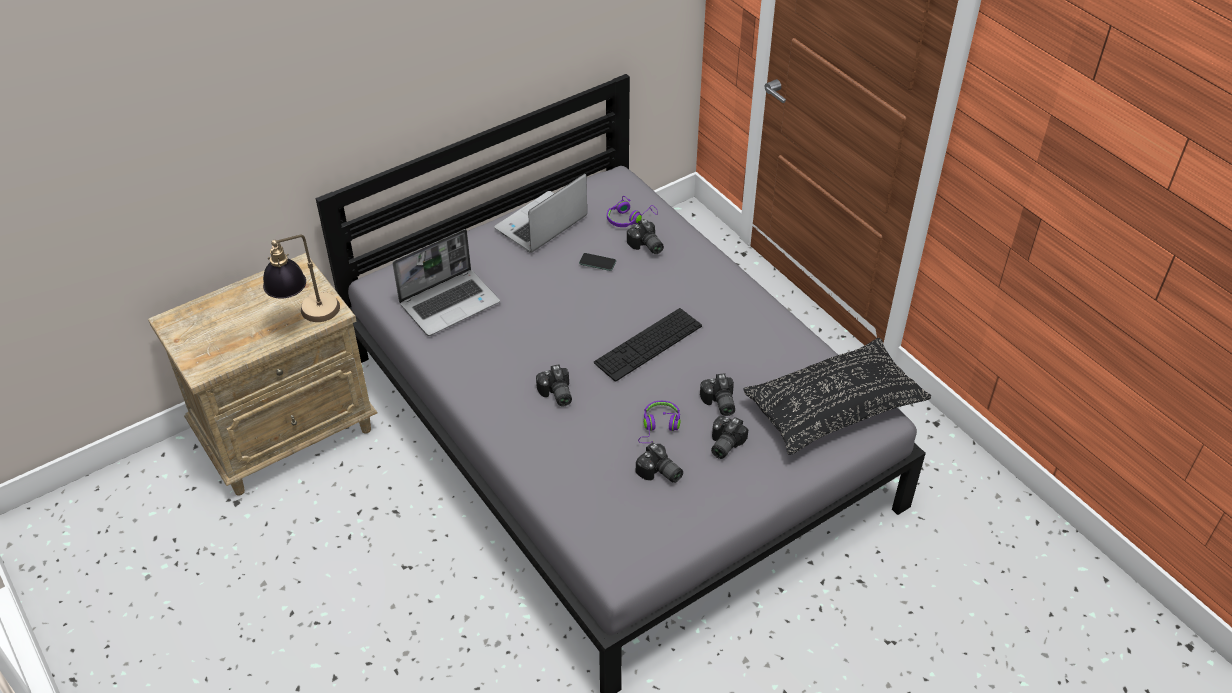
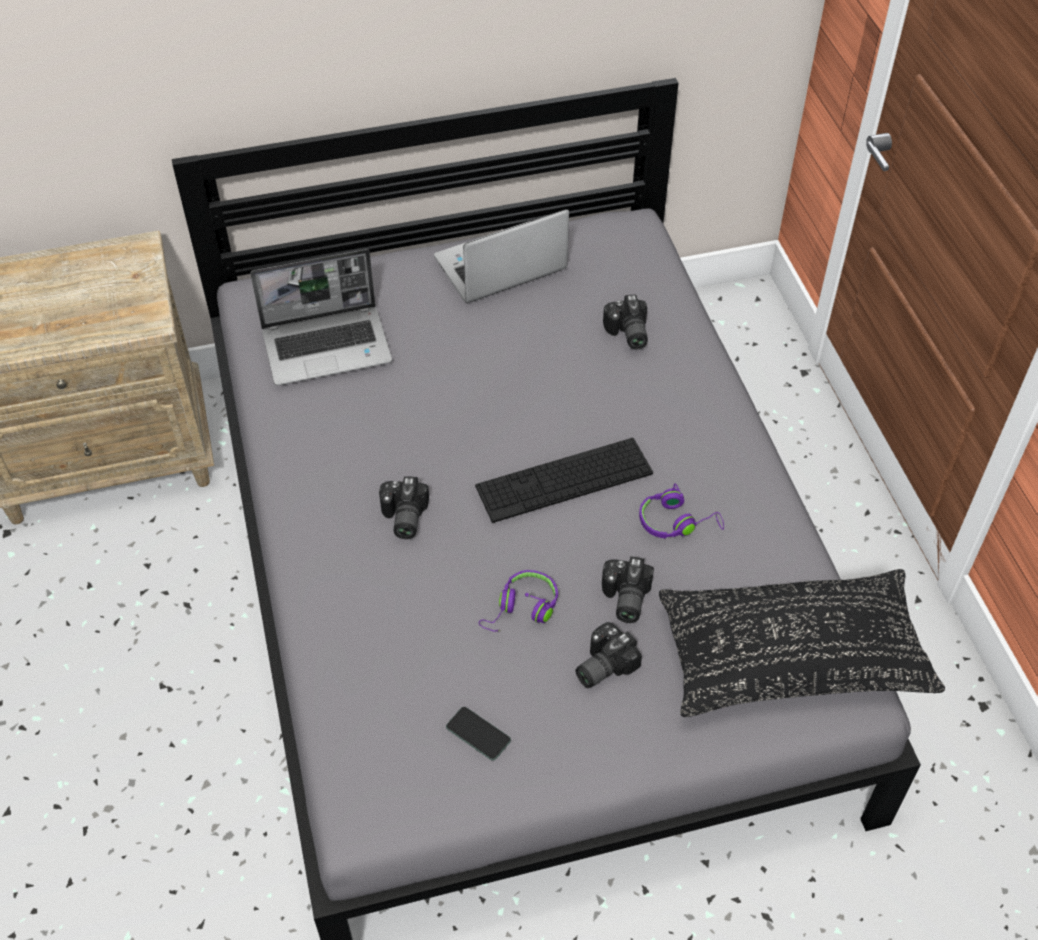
camera: 20 degrees right, 5 degrees up
table lamp [263,235,340,322] -> none
phone [579,253,616,271] -> phone moved to [446,707,511,761]
purple headphones [607,196,658,227] -> purple headphones moved to [639,483,724,538]
camera [636,442,683,483] -> none

